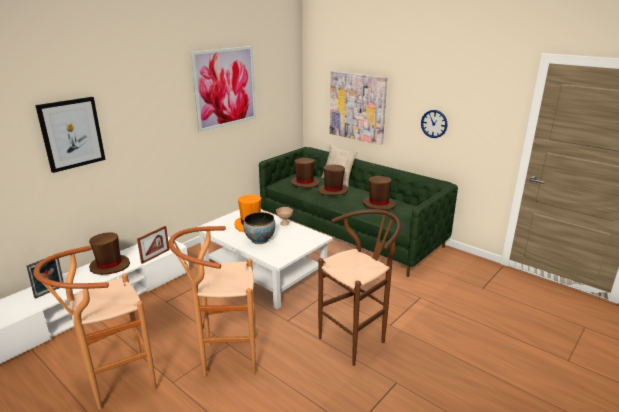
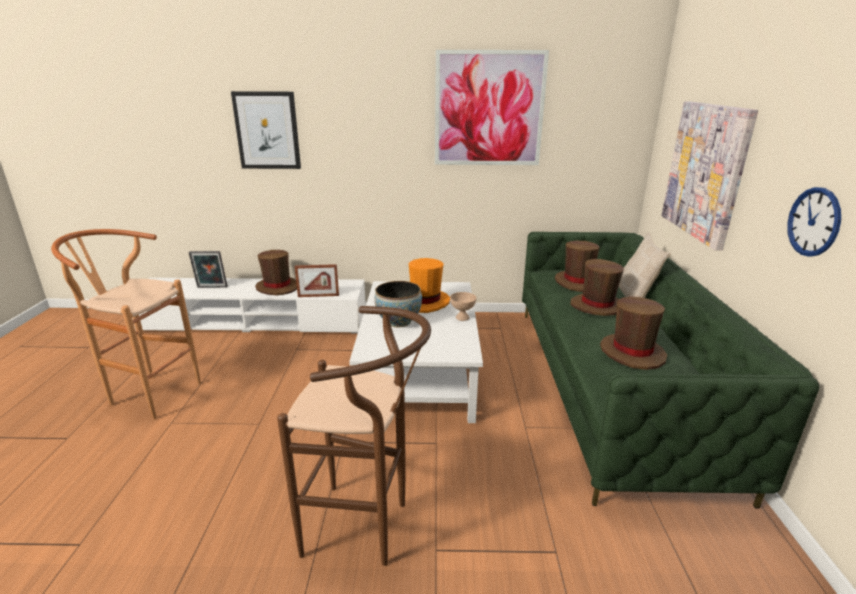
camera: 50 degrees right, 0 degrees up
brown stool [168,226,256,376] -> none

